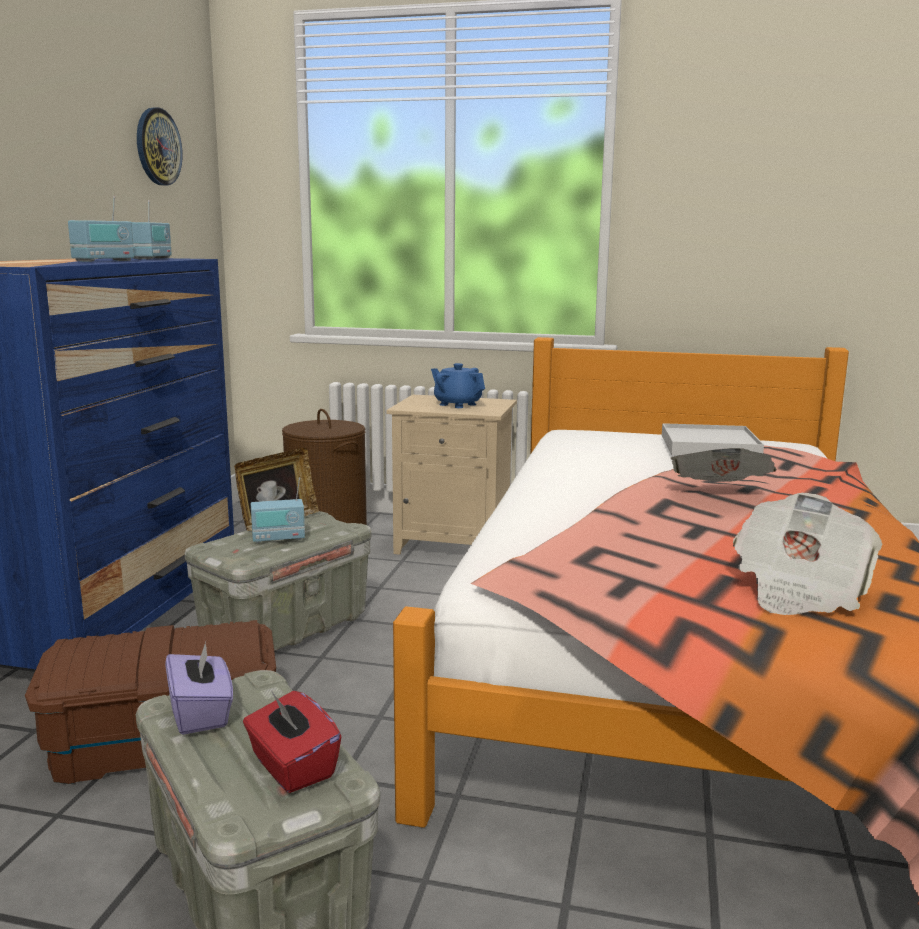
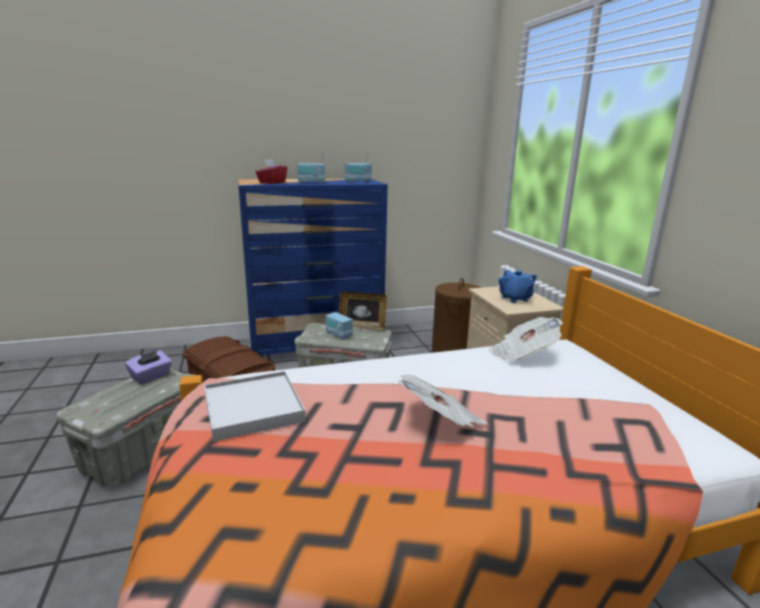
camera: 60 degrees right, 5 degrees up
wall clock [137,107,183,186] -> none
red tissue box [243,690,341,793] -> red tissue box moved to [256,159,287,184]
blue teapot [431,363,485,408] -> blue teapot turned 150 degrees clockwise [499,270,537,303]
white tray [662,423,764,455] -> white tray moved to [204,371,306,442]
newspaper [733,493,882,615] -> newspaper moved to [489,317,563,362]

